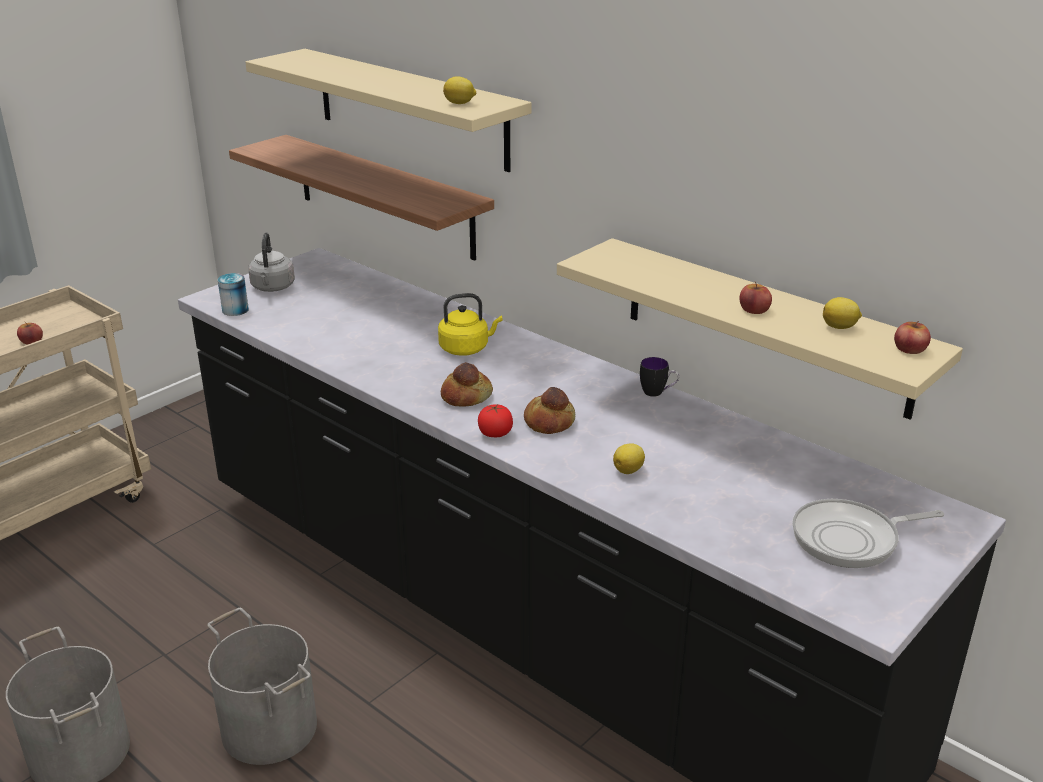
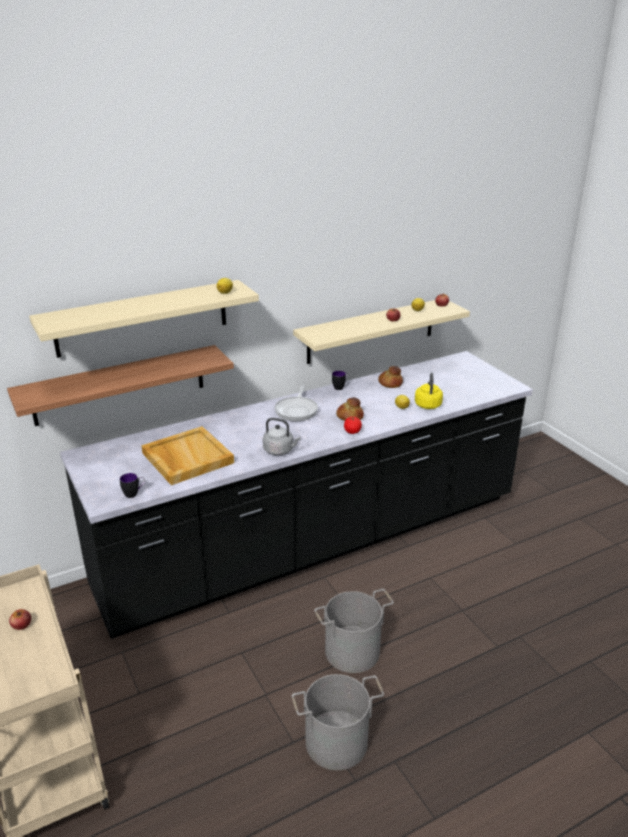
camera: 70 degrees left, 0 degrees up
can [218,273,249,316] -> mug [120,473,145,498]
grey kettle [248,233,295,292] -> grey kettle moved to [263,418,301,456]
yellow kettle [438,293,503,356] -> yellow kettle moved to [415,373,443,409]
bread [441,362,493,407] -> bread moved to [378,366,403,388]
frying pan [792,499,944,568] -> frying pan moved to [274,385,318,421]
none -> beige tray [141,426,234,485]

